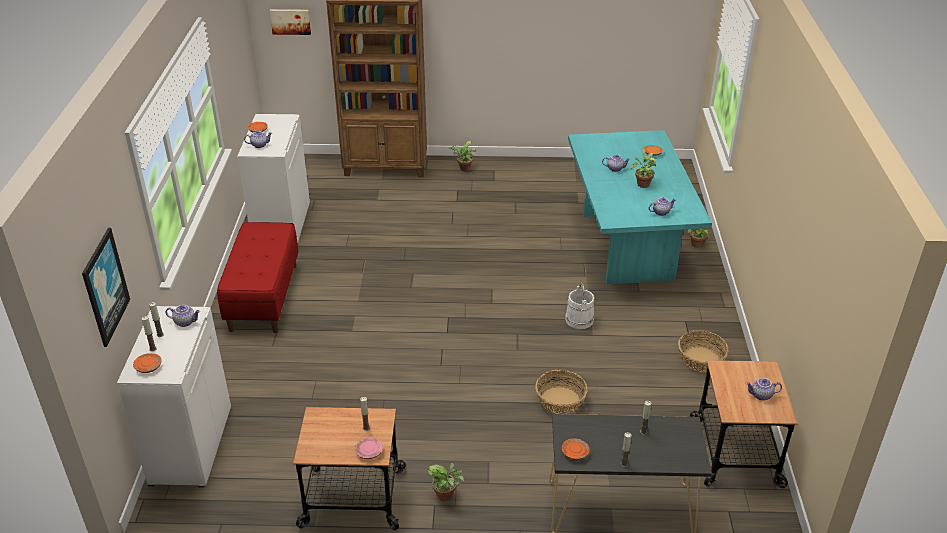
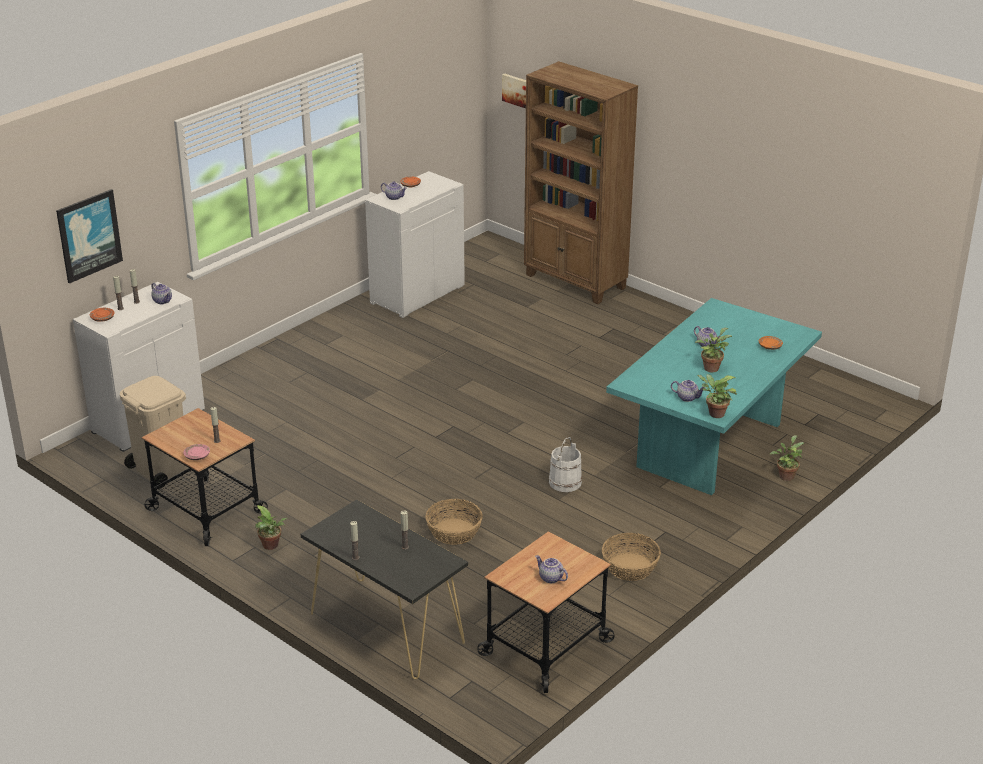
camera: 40 degrees right, 5 degrees down
red bench [217,222,299,333] -> none
potted plant [450,141,476,171] -> potted plant moved to [697,374,737,418]
orange plate [562,438,590,460] -> none
none -> beige trash can [120,376,188,489]

